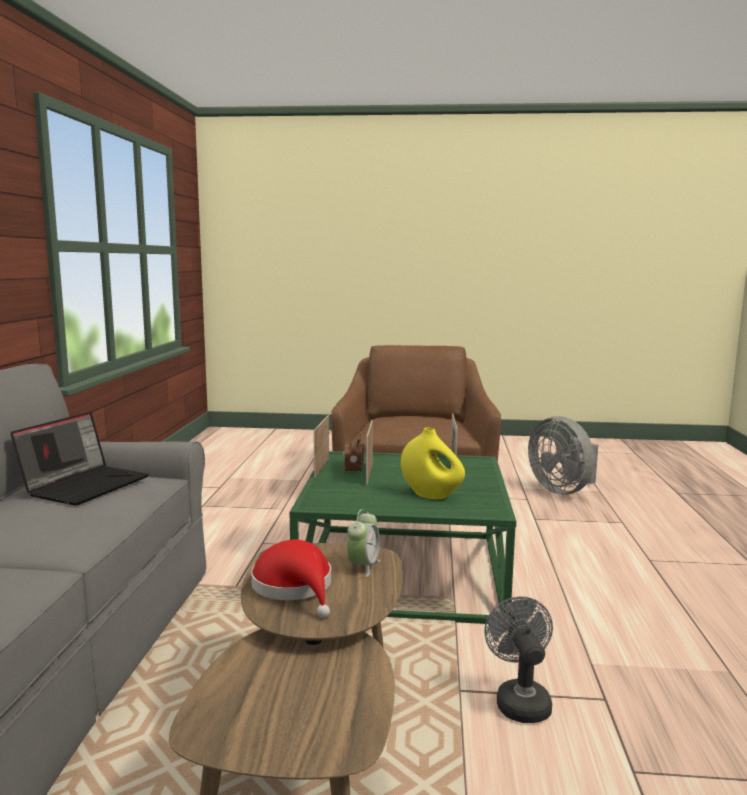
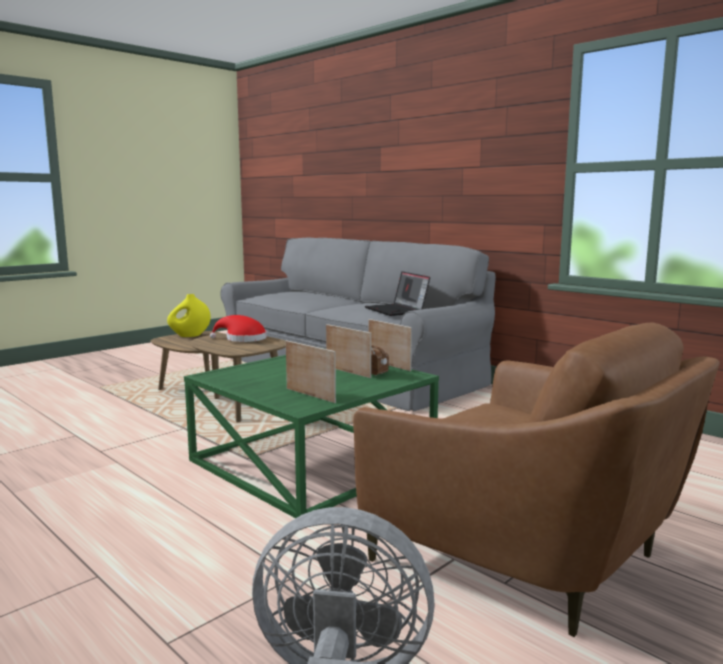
camera: 130 degrees right, 0 degrees up
alarm clock [347,509,380,577] -> none
yellow vase [401,427,465,499] -> yellow vase moved to [167,294,211,337]
grey fan [484,596,553,723] -> none

